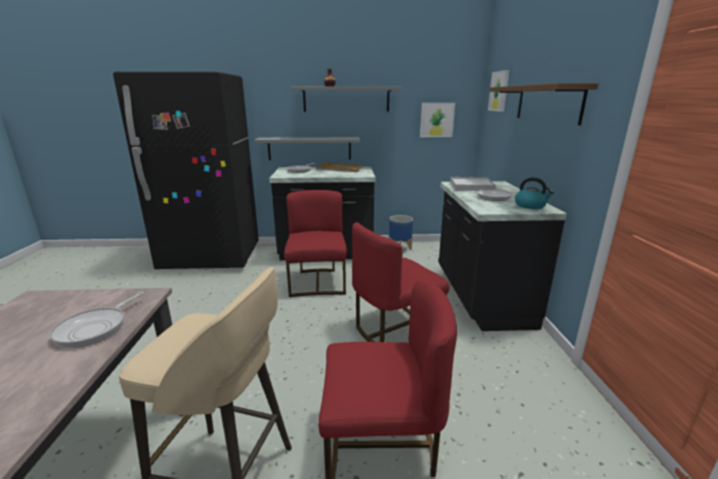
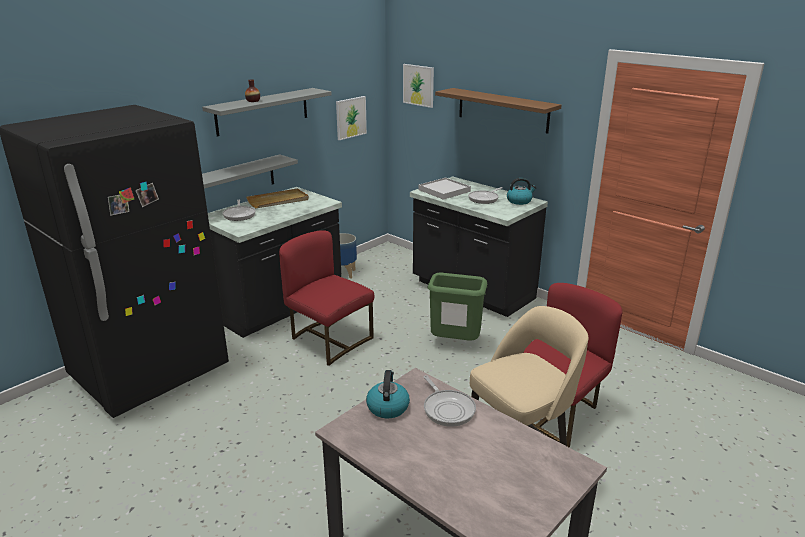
camera: 45 degrees left, 5 degrees up
red chair [352,222,450,342] -> green trash can [428,272,487,341]
none -> kettle [366,370,410,418]

